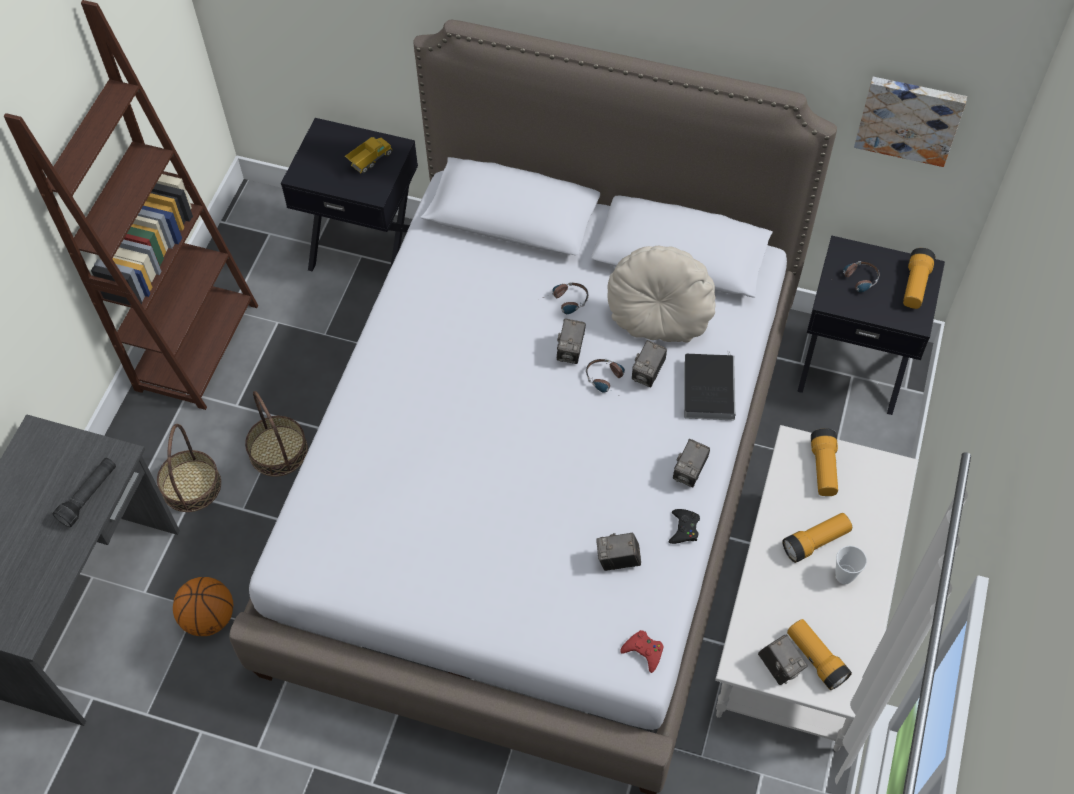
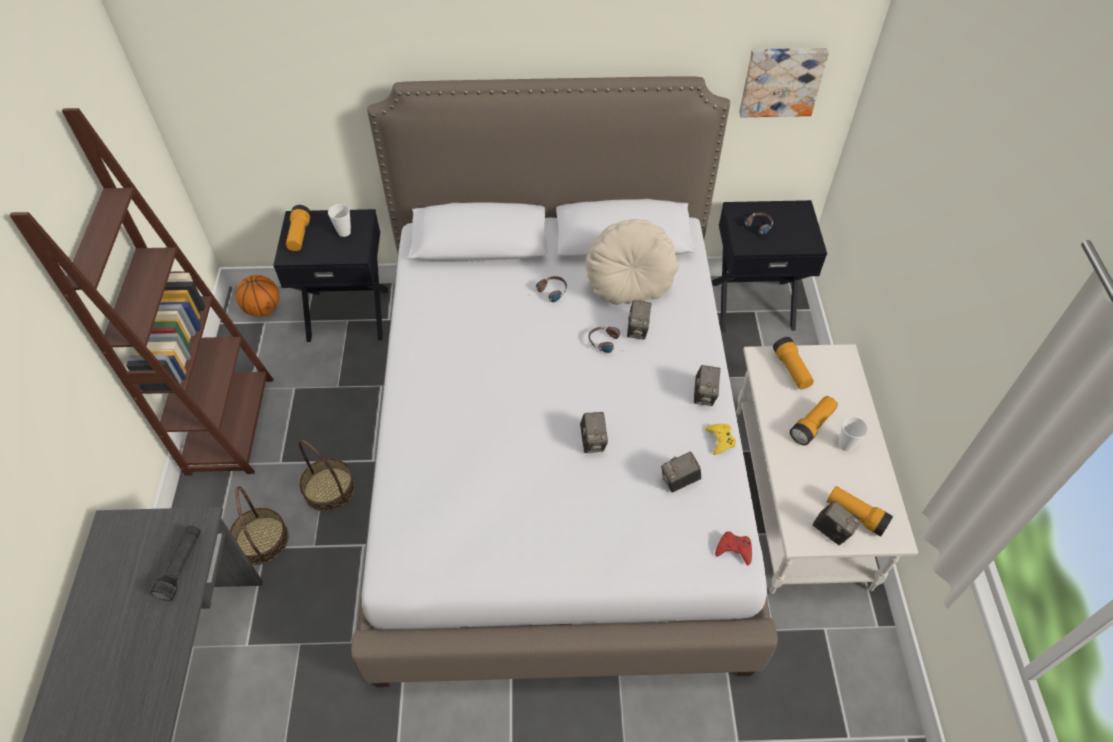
camera: 20 degrees left, 5 degrees down
basketball [173,577,233,636] -> basketball moved to [236,275,279,317]
toy truck [345,137,393,174] -> cup [328,204,351,237]
camera [557,318,586,364] -> camera moved to [580,412,608,454]
black game controller [669,509,700,544] -> yellow game controller [705,424,736,455]
book [684,351,736,420] -> none
flashlight [903,248,935,309] -> flashlight moved to [286,205,311,251]

